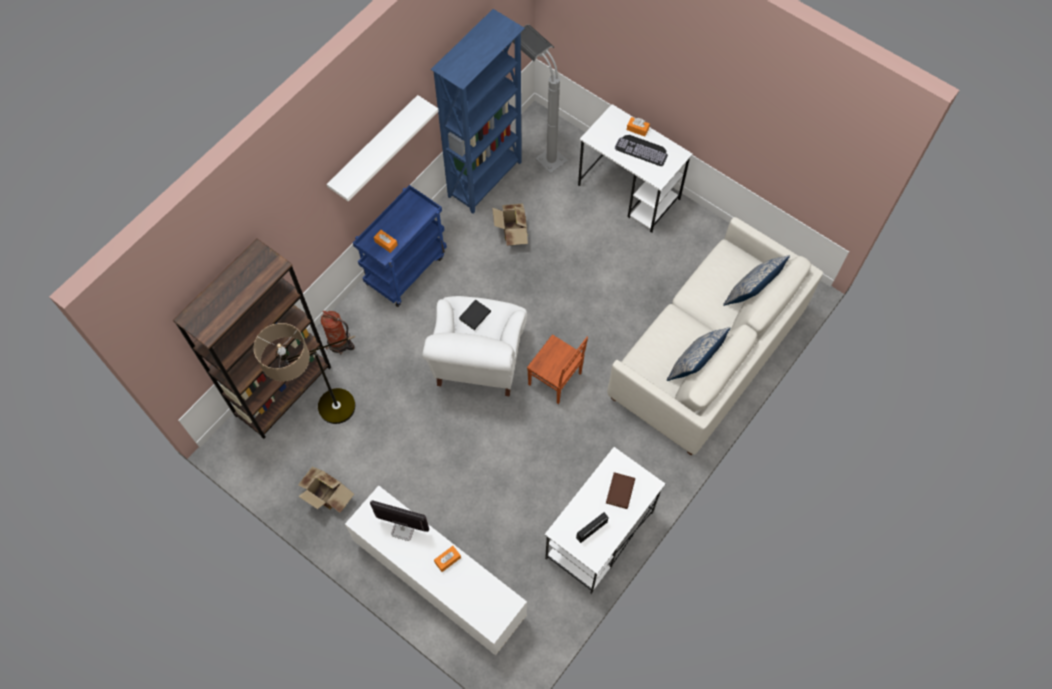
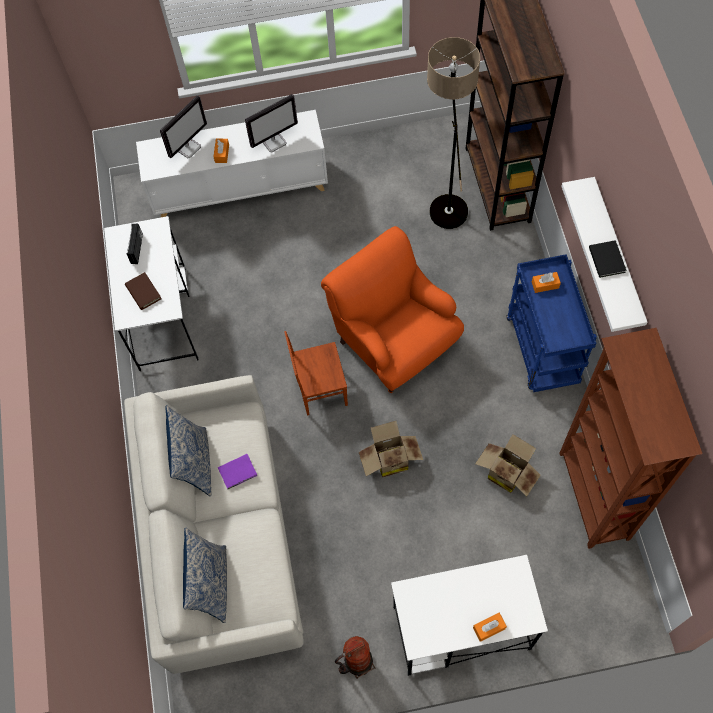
camera: 135 degrees right, 0 degrees up
cardboard box [298,466,354,513] -> cardboard box moved to [359,421,423,477]
fire extinguisher [321,311,355,355] -> fire extinguisher moved to [335,636,376,679]
white armchair [422,296,527,396] -> orange armchair [321,226,464,393]
blue bookcase [431,9,525,214] -> brown bookcase [559,328,703,549]
black book [459,299,491,330] -> black book moved to [589,240,627,278]
grey floor lamp [512,24,568,173] -> none
keyboard [615,135,668,166] -> none
none -> monitor [160,95,207,158]
none -> purple book [218,454,257,489]

